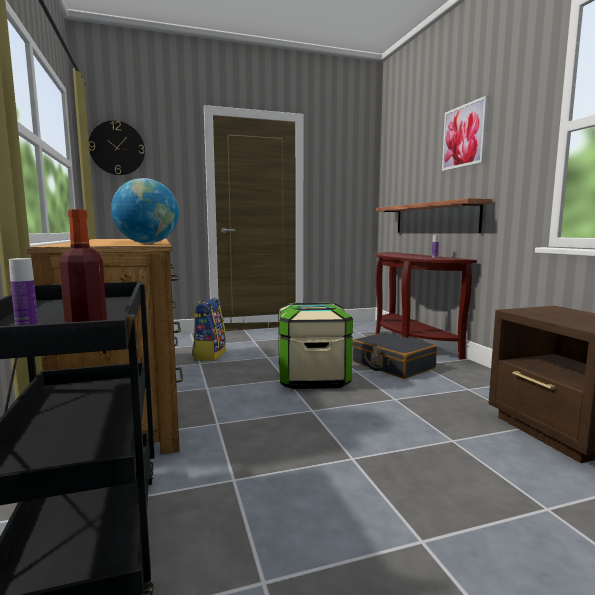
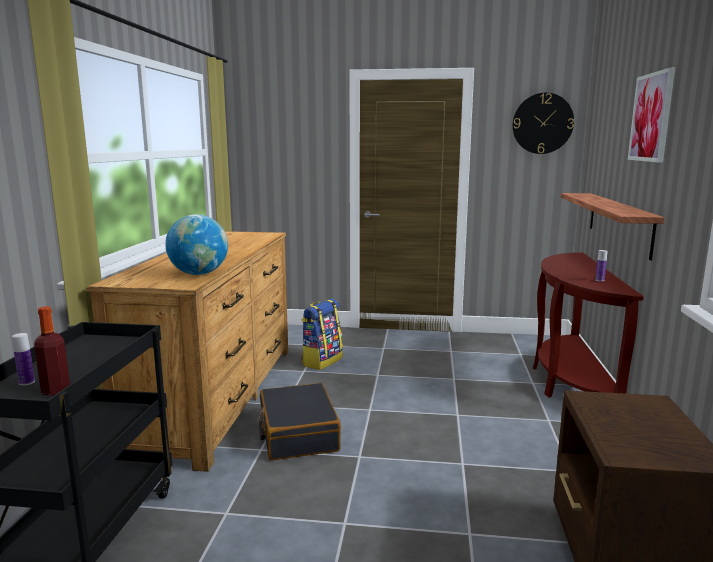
camera: 25 degrees right, 5 degrees up
wall clock [89,121,145,175] -> wall clock moved to [512,93,574,154]
storage box [278,302,353,389] -> none
black suitcase [352,332,437,379] -> black suitcase moved to [258,383,341,460]

